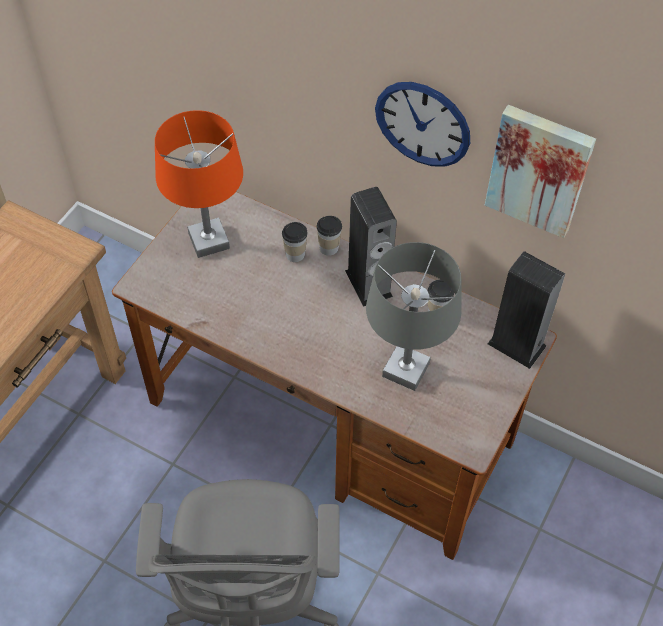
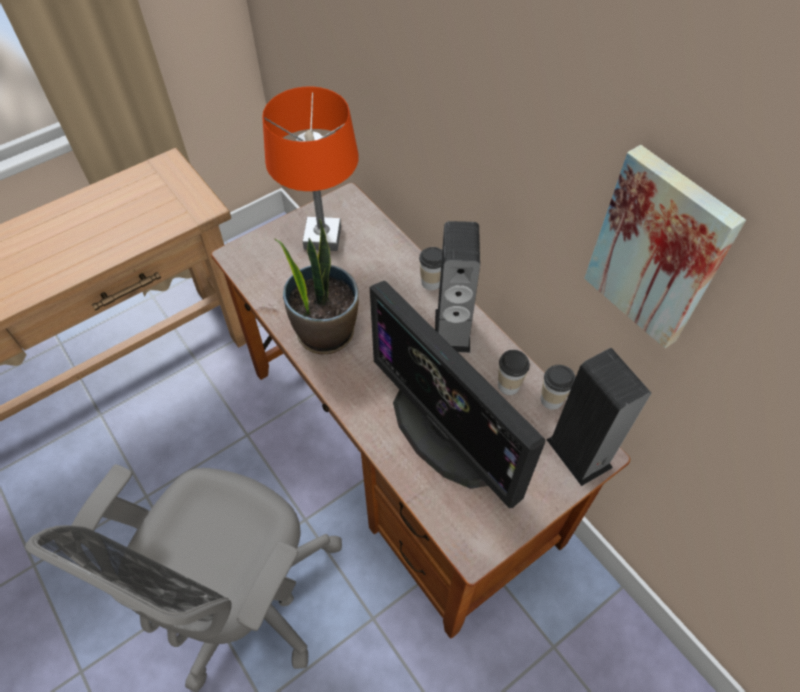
camera: 25 degrees right, 0 degrees up
cup [282,222,308,262] -> cup moved to [541,365,575,410]
grey table lamp [366,242,462,391] -> monitor [370,281,545,508]
wall clock [375,82,470,167] -> none
none -> potted plant [275,218,359,354]

